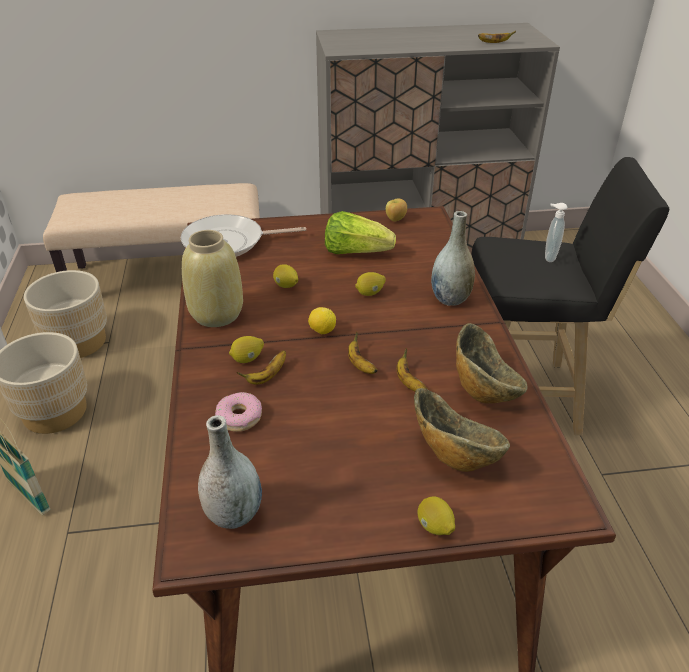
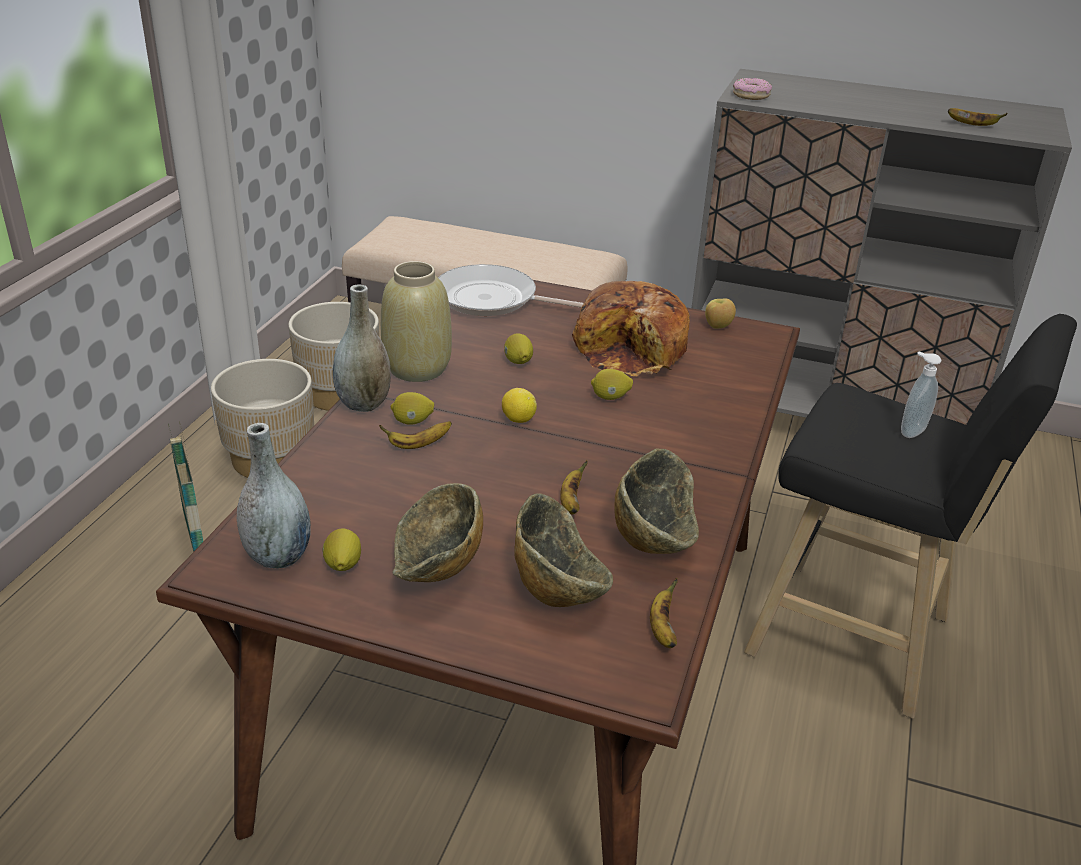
camera: 25 degrees right, 5 degrees down
donut [215,392,262,432] -> donut moved to [733,78,772,100]
lettuce [325,211,396,254] -> bread [572,281,690,376]
banana [348,331,378,374] -> banana moved to [650,578,678,648]
lemon [417,496,455,535] -> lemon moved to [322,529,361,571]
grey vase [431,211,475,306] -> grey vase moved to [333,284,391,412]
none -> bowl [392,483,483,582]

